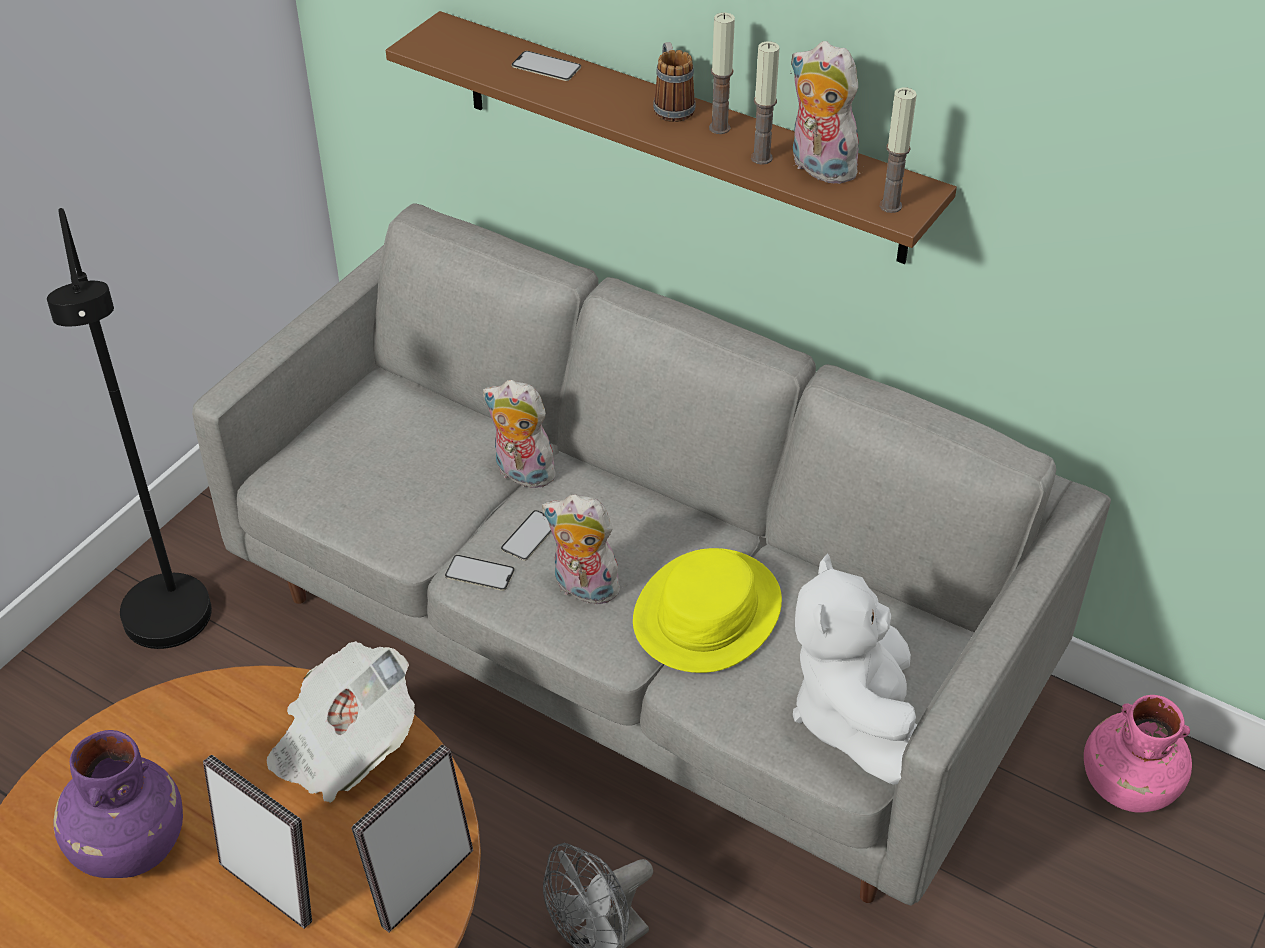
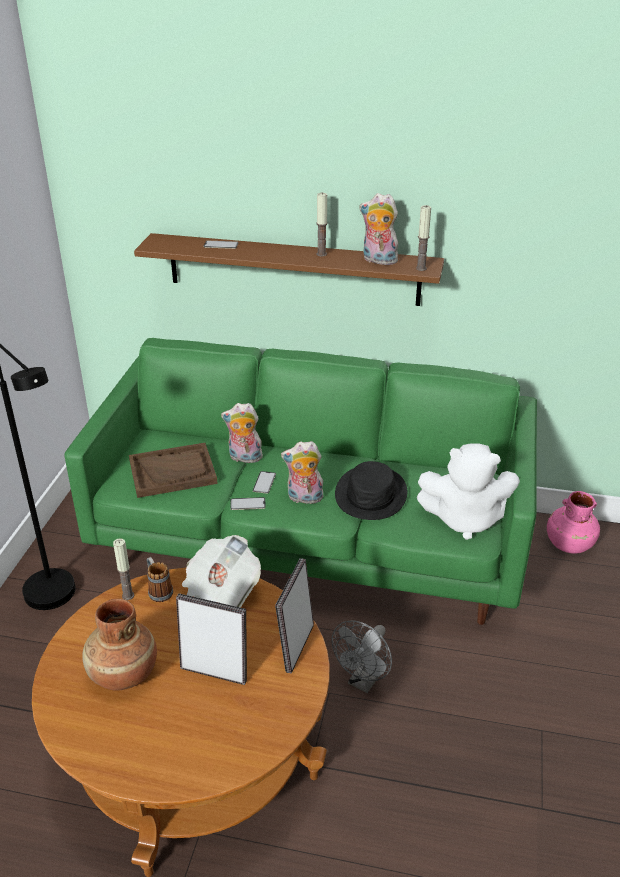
camera: 20 degrees left, 10 degrees down
purple vase [53,730,183,878] -> brown vase [82,599,157,691]
grey sofa [192,203,1111,906] -> green sofa [64,338,537,625]
yellow hat [633,548,782,673] -> black hat [335,461,407,520]
mug [653,42,696,122] -> mug moved to [147,557,173,602]
candle [751,41,779,165] -> candle moved to [113,538,134,600]
white plush toy [793,554,917,785] -> white plush toy turned 60 degrees counterclockwise [417,443,520,540]
none -> brown tray [129,443,218,498]

